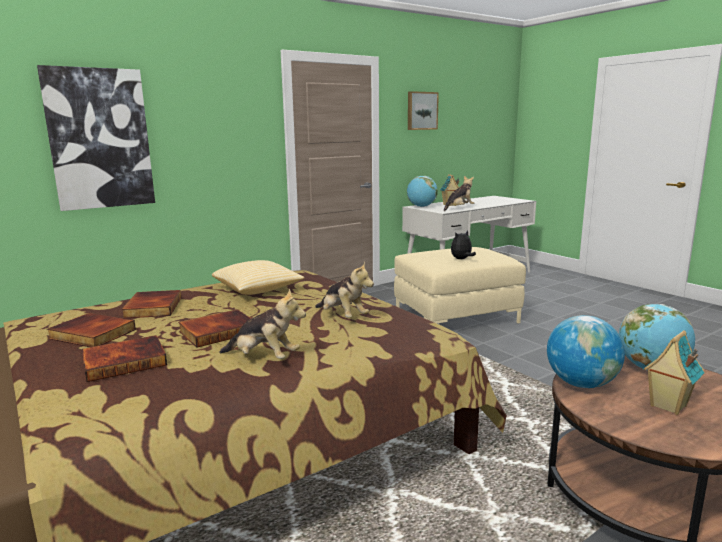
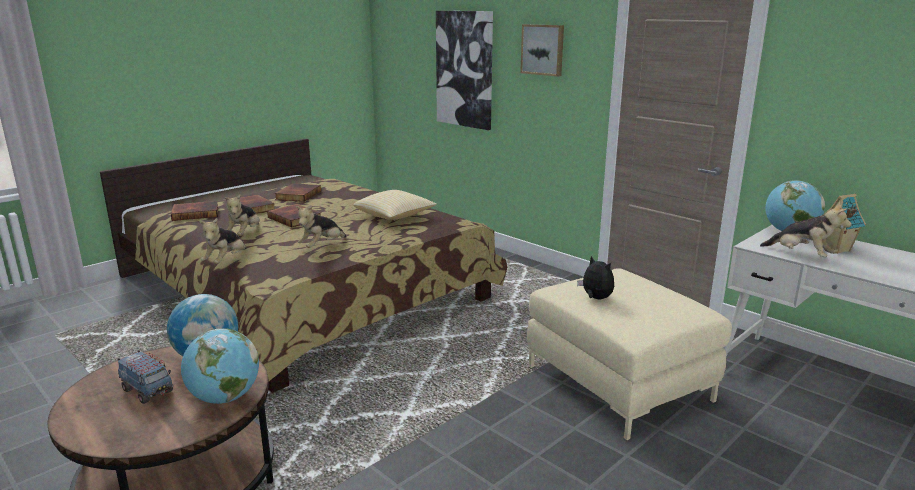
camera: 80 degrees right, 5 degrees up
book [121,290,181,318] -> book moved to [171,201,218,221]
picture [408,91,439,130] -> picture moved to [520,24,564,77]
toy house [643,330,704,415] -> toy truck [118,350,173,404]
none -> plush toy [199,218,246,264]

